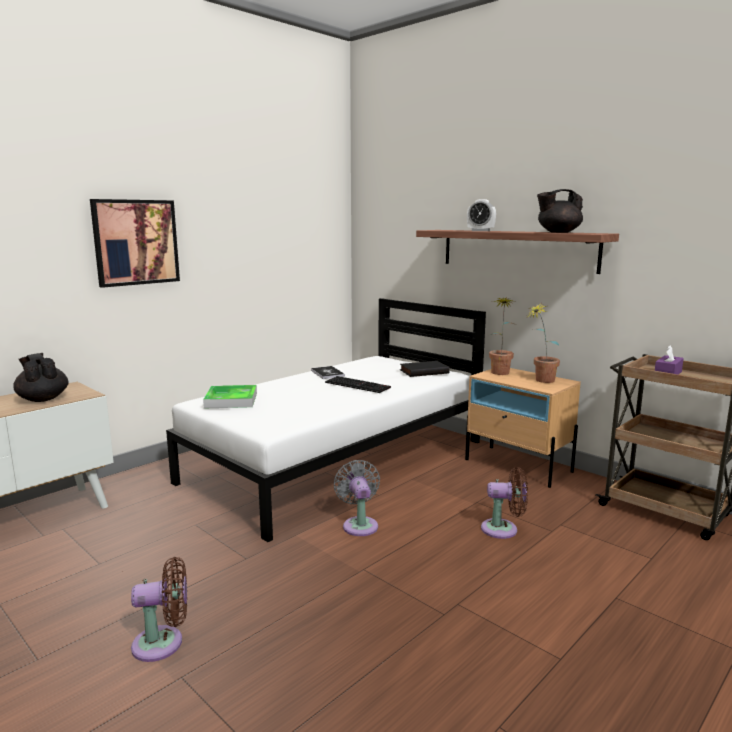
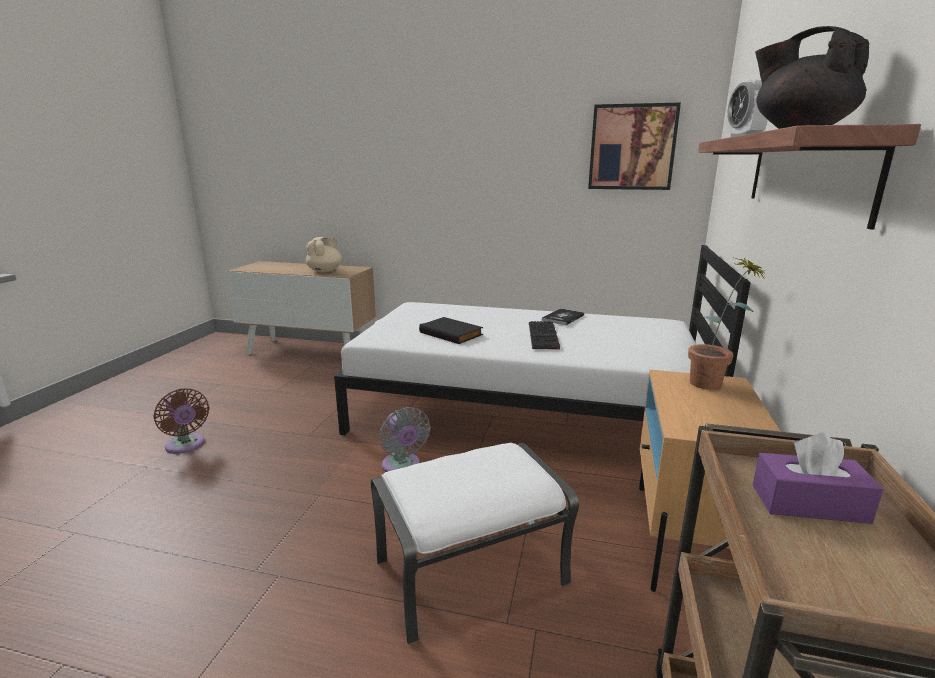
camera: 60 degrees right, 5 degrees up
black teapot [13,353,68,402] -> beige teapot [306,237,342,272]
picture [90,199,180,288] -> picture moved to [588,103,681,190]
tray [203,385,257,409] -> none
grey fan [334,460,380,536] -> grey fan turned 105 degrees clockwise [379,407,431,472]
black book [400,361,450,377] -> black book moved to [419,317,483,344]
brown fan [481,467,528,539] -> white ottoman [371,443,579,645]
potted plant [528,304,560,383] -> none

